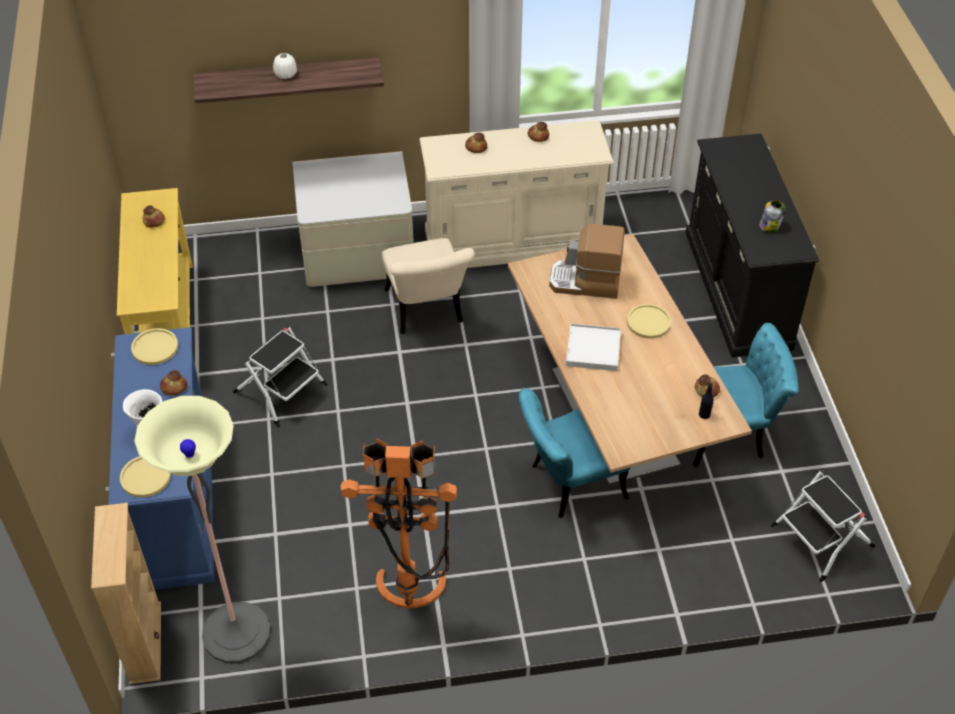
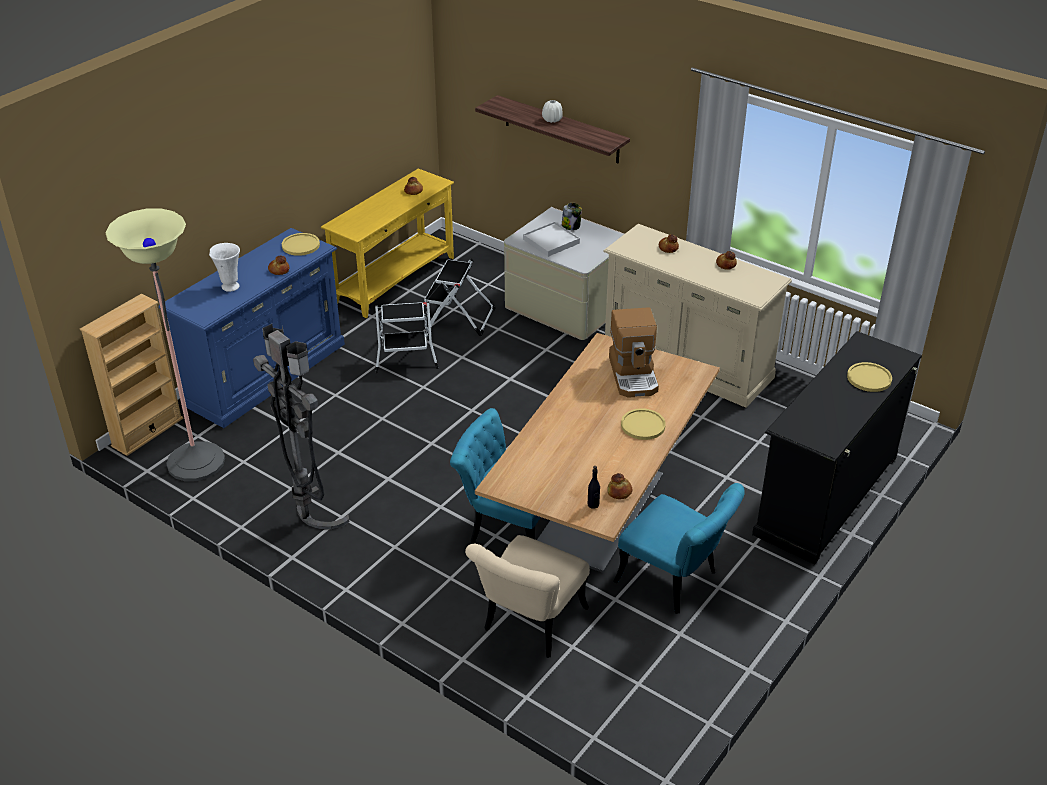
camera: 45 degrees right, 10 degrees down
yellow plate [120,456,171,498] -> yellow plate moved to [847,362,892,392]
orange floor lamp [340,439,457,608] -> grey floor lamp [253,324,349,530]
beige chair [381,238,475,334] -> beige chair moved to [465,535,590,658]
coffee machine [549,223,625,299] -> coffee machine turned 150 degrees counterclockwise [609,307,659,398]
white tray [566,324,621,371] -> white tray moved to [523,222,580,257]
jar [759,200,786,233] -> jar moved to [562,203,582,230]
step ladder [771,469,876,582] -> step ladder moved to [424,258,496,336]

